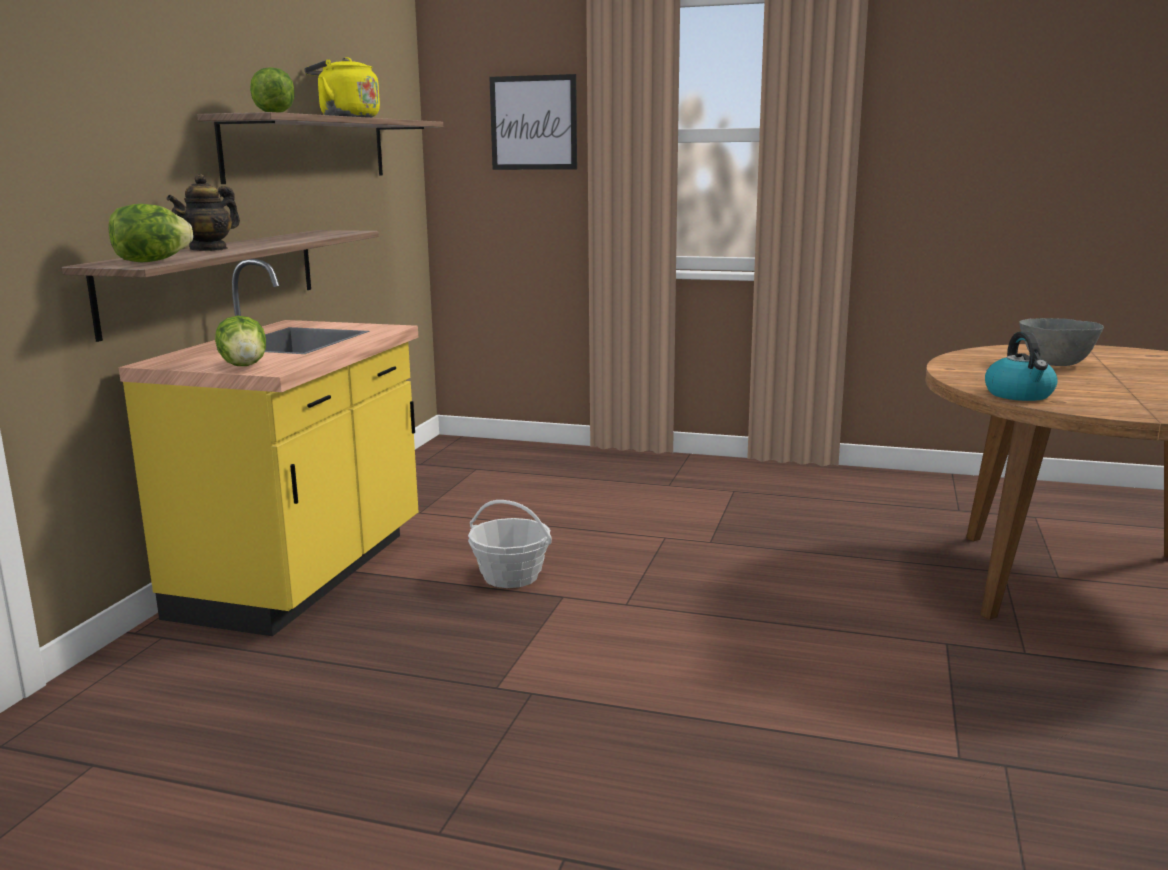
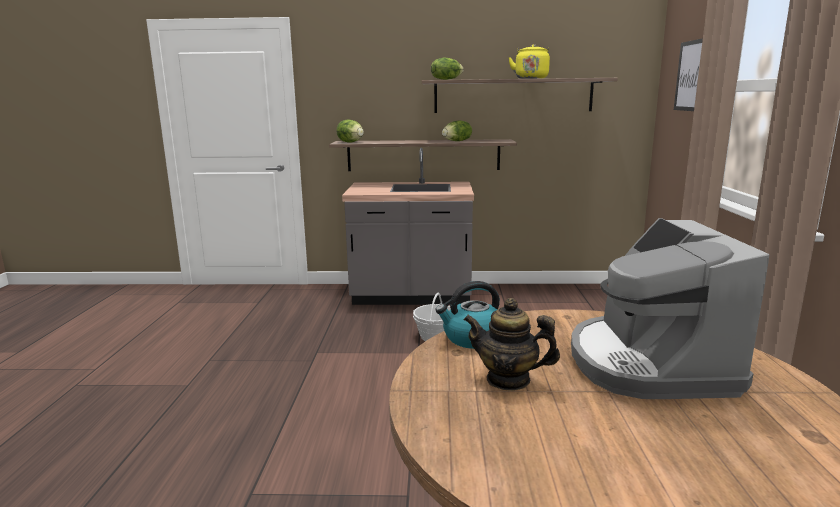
camera: 75 degrees right, 0 degrees up
yellow counter [119,259,418,636] -> grey counter [342,148,474,305]
teapot [166,174,240,251] -> teapot moved to [463,298,560,391]
lettuce [215,316,266,366] -> lettuce moved to [442,120,472,141]
grey bowl [1019,318,1104,366] -> coffee machine [571,218,769,399]

